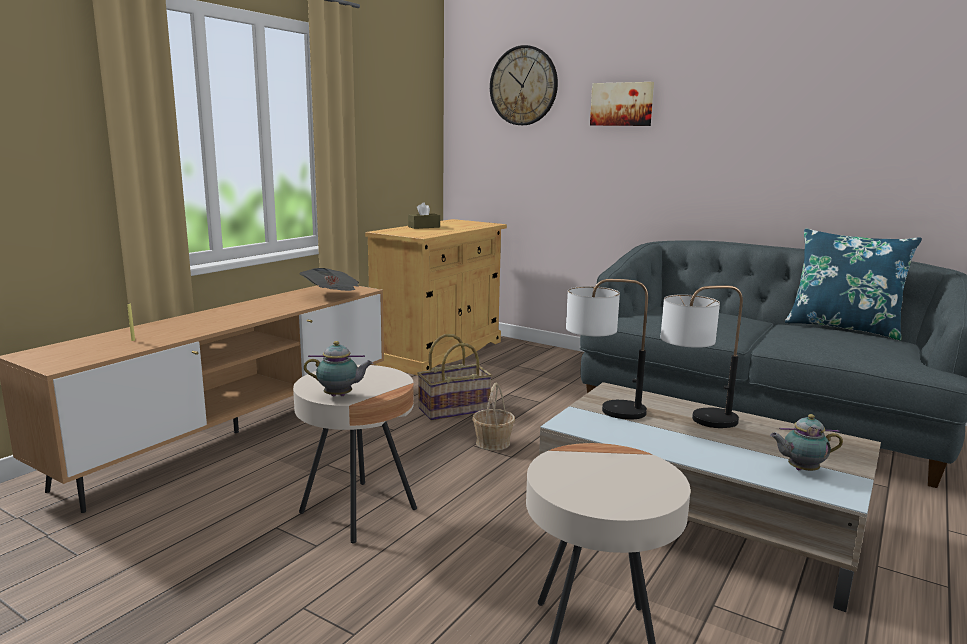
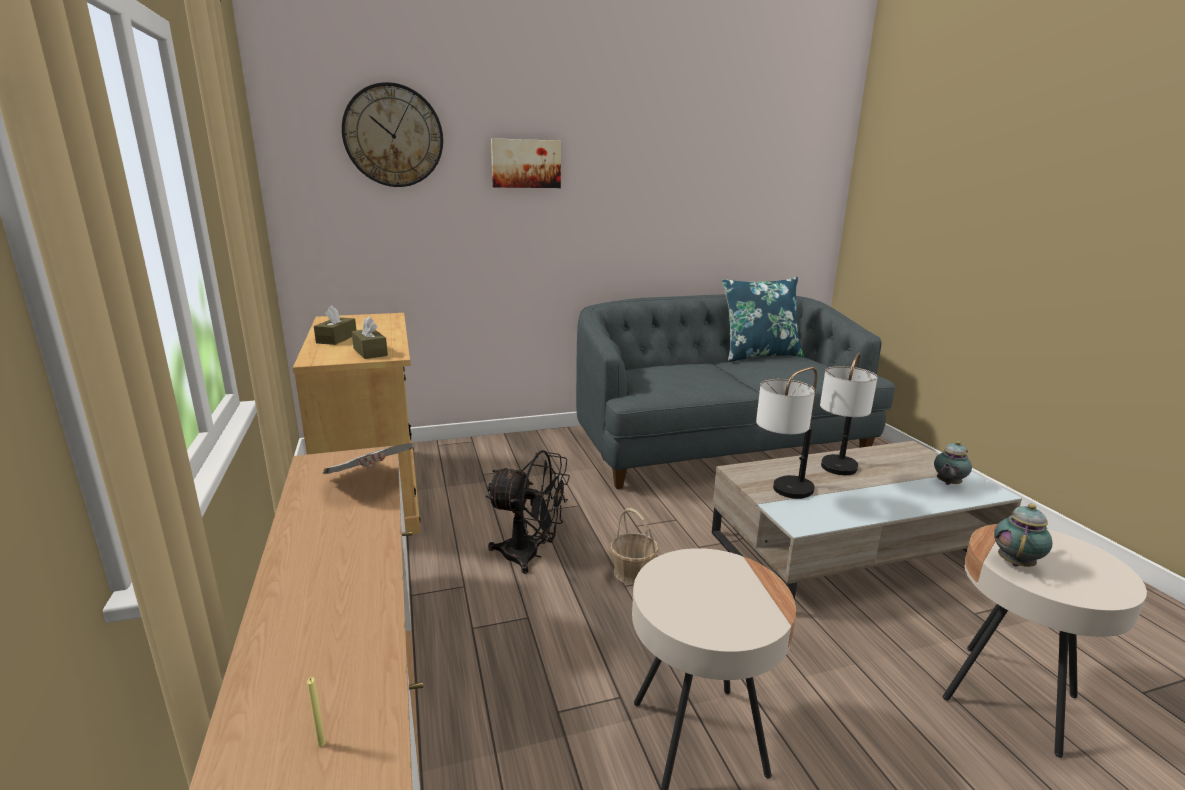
camera: 50 degrees left, 5 degrees up
teapot [304,341,373,396] -> teapot moved to [994,504,1053,567]
basket [417,334,492,421] -> black fan [485,450,570,574]
none -> brown tissue box [352,316,388,359]

